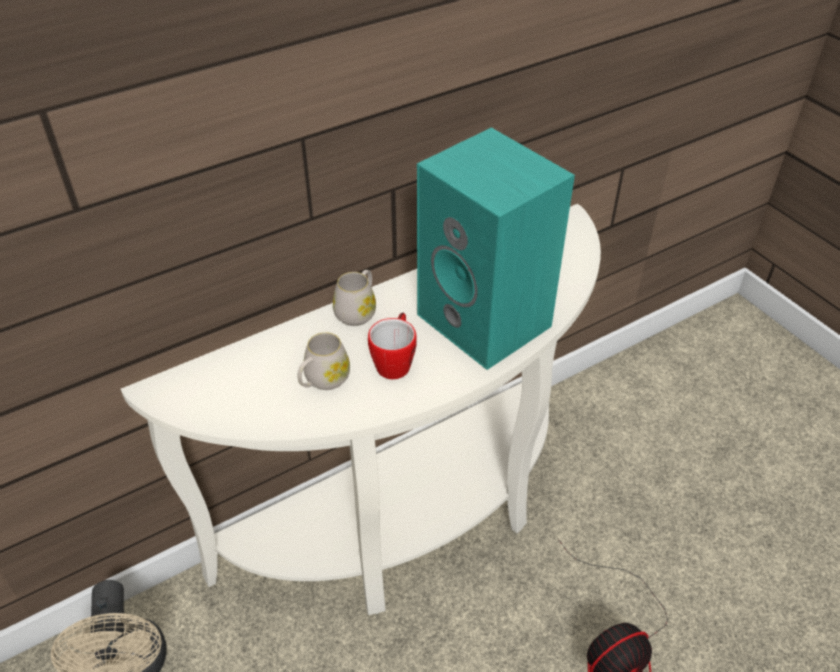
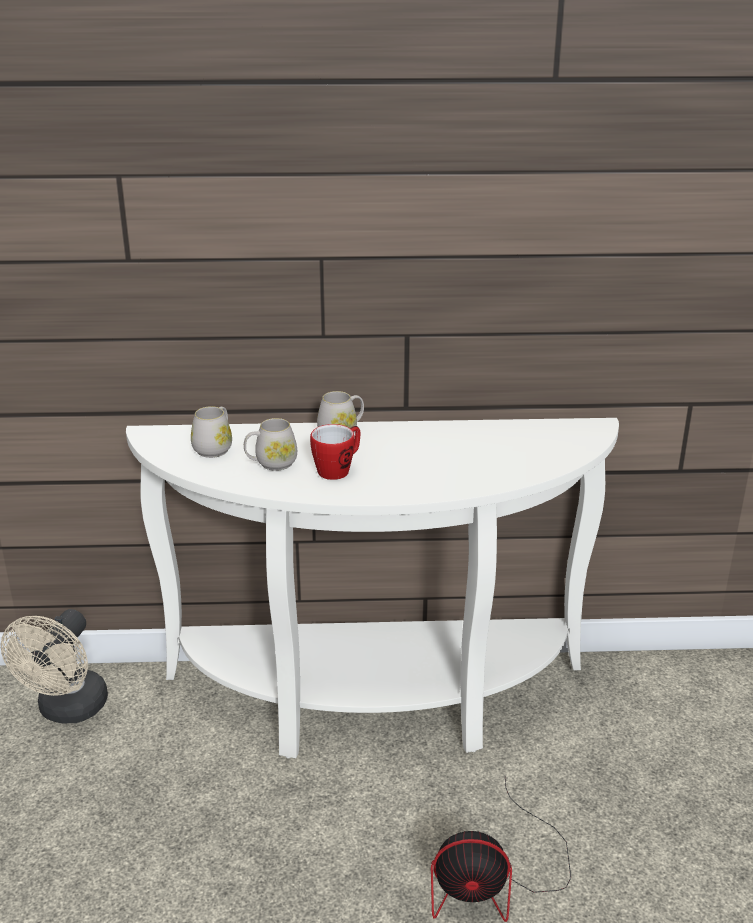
camera: 30 degrees right, 15 degrees down
turquoise speaker [417,128,575,370] -> none
none -> white mug [191,406,232,458]

